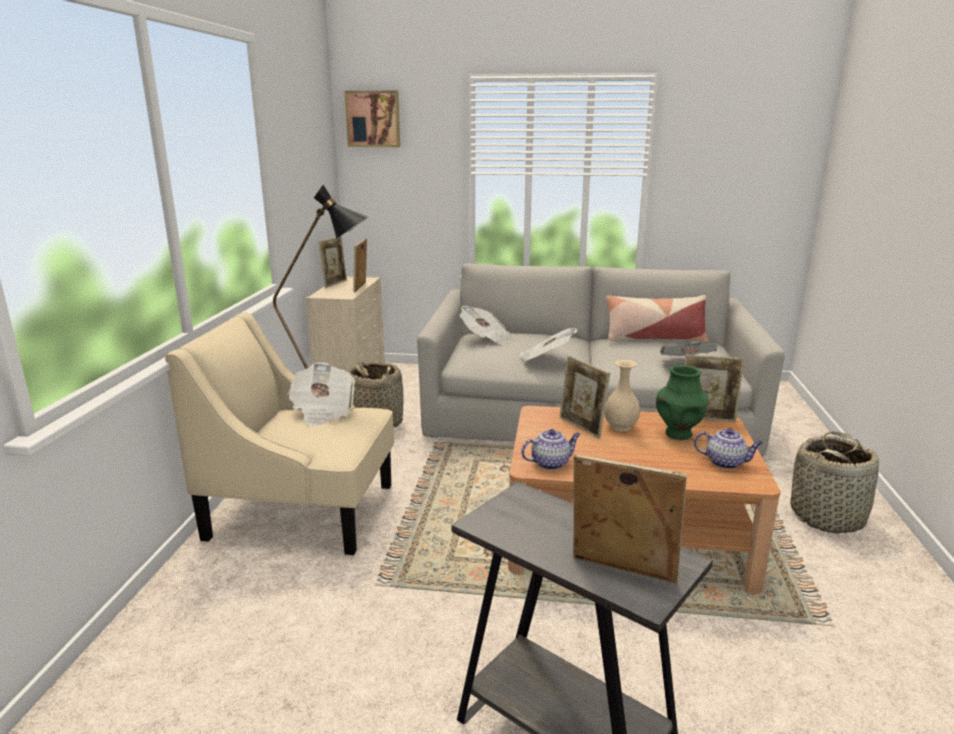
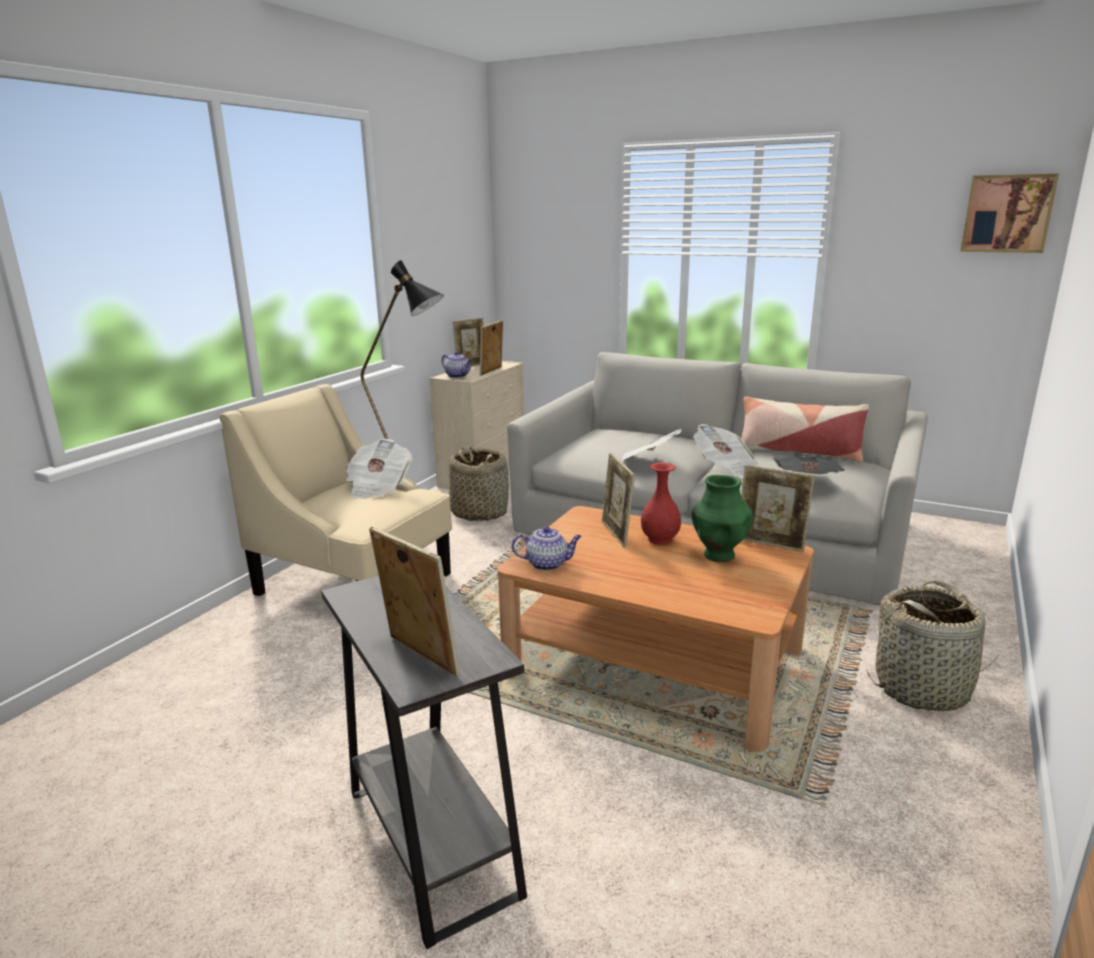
camera: 20 degrees right, 0 degrees up
picture [345,91,400,147] -> picture moved to [960,174,1059,253]
newspaper [460,306,510,345] -> newspaper moved to [693,424,758,477]
beige vase [604,360,640,432] -> red vase [641,463,681,545]
teapot [694,428,763,469] -> teapot moved to [441,351,472,378]

